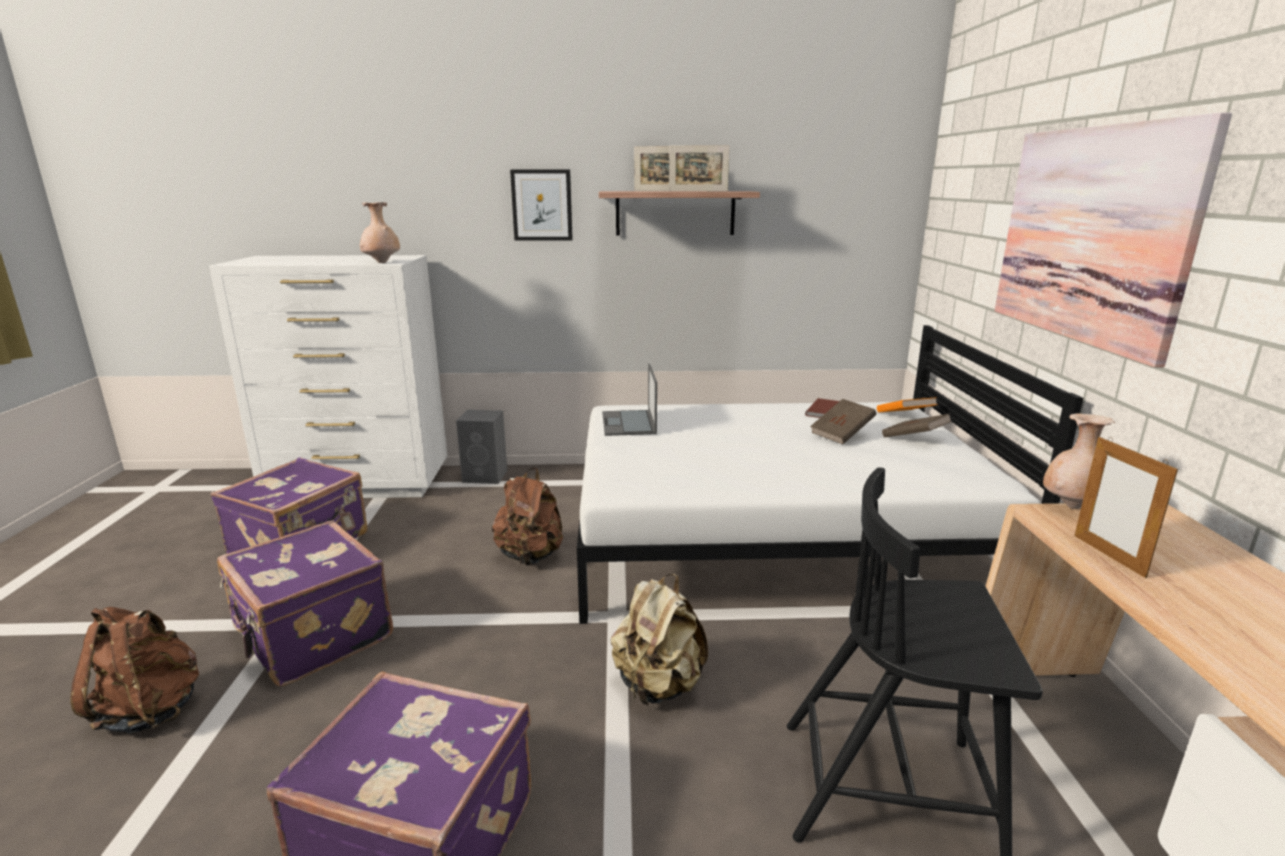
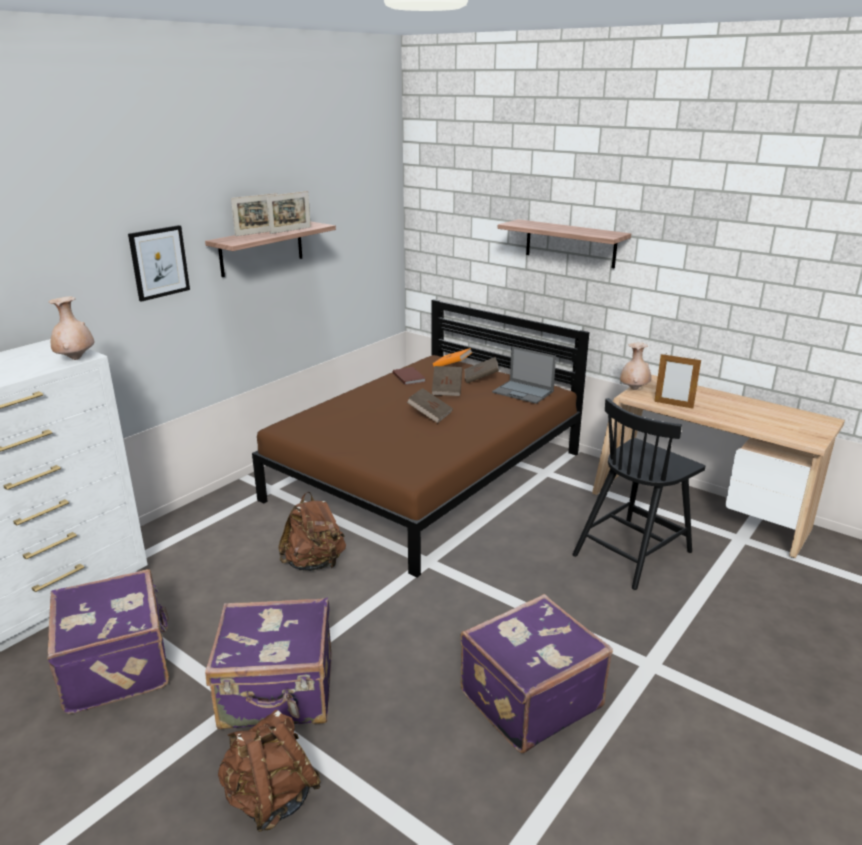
camera: 50 degrees left, 5 degrees up
grey speaker [456,410,507,484] -> none
white bed [577,325,1083,624] -> brown bed [252,299,589,577]
laptop [602,364,657,436] -> laptop moved to [492,346,556,404]
beige backpack [611,574,708,706] -> none
picture [995,113,1232,367] -> shelf [498,219,631,268]
none -> brown book [407,388,453,423]

